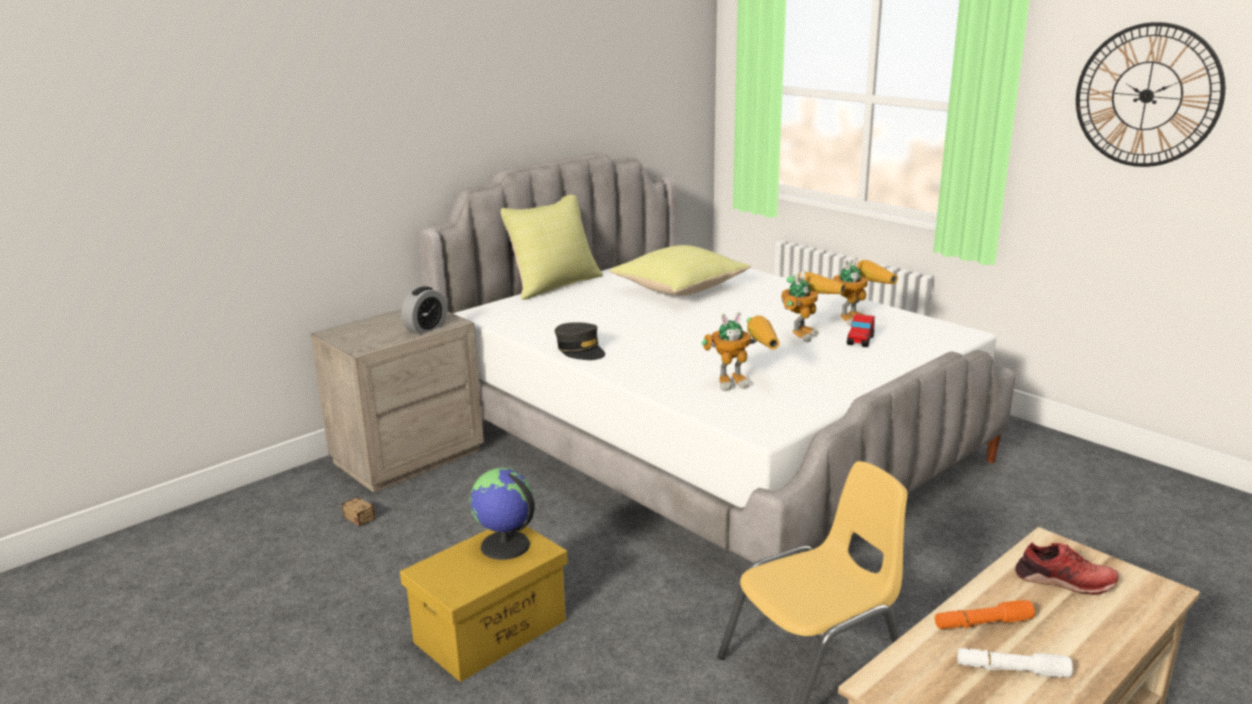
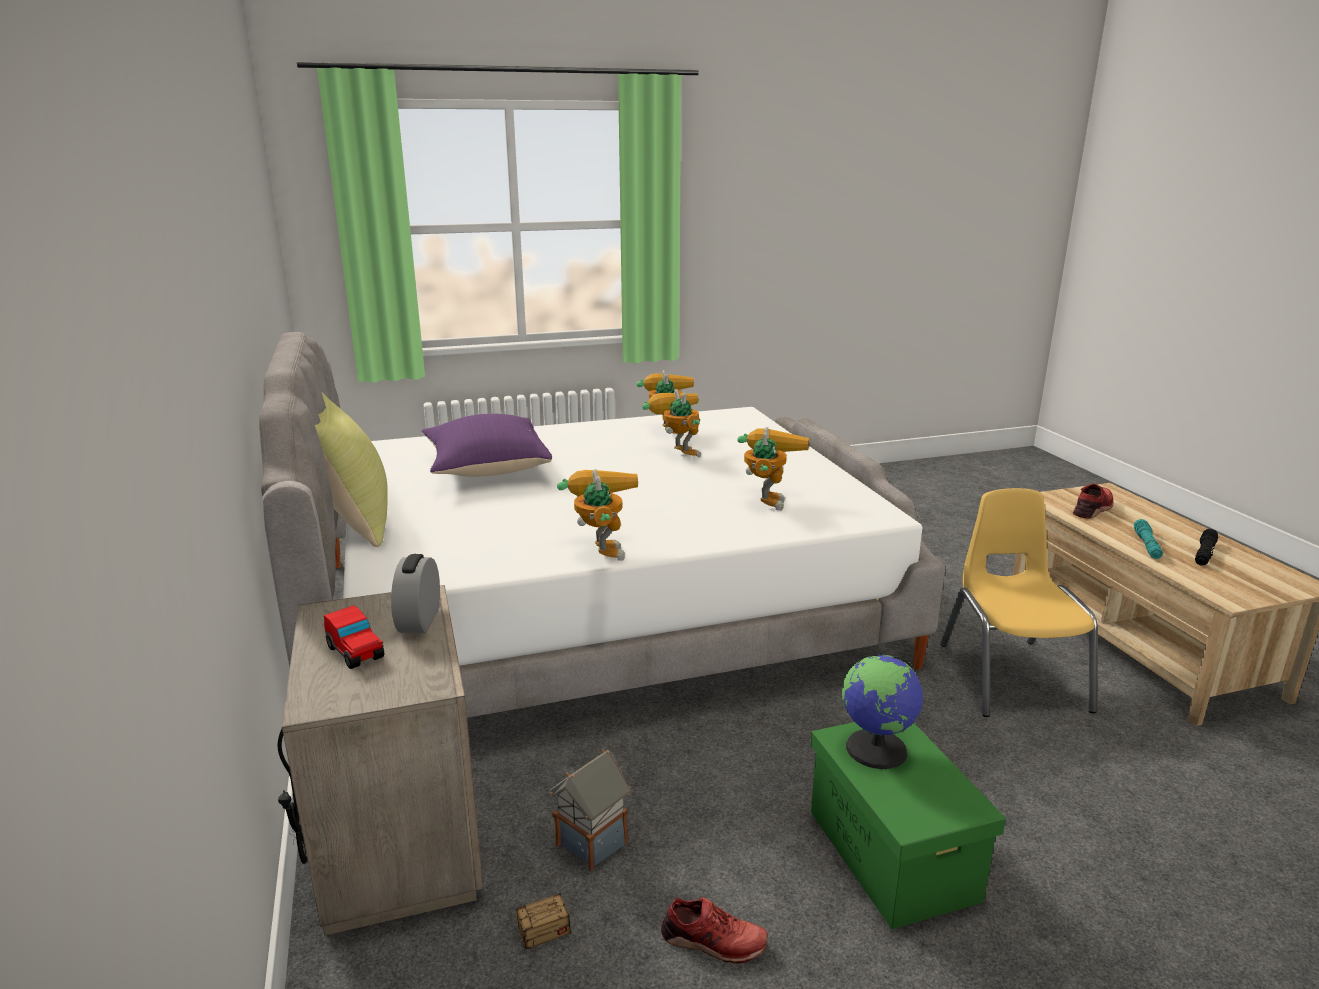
camera: 65 degrees left, 0 degrees up
yellow storage box [400,526,568,682] -> green storage box [811,722,1006,929]
alarm clock [401,286,447,335] -> alarm clock turned 150 degrees counterclockwise [391,554,440,633]
grey cap [555,322,605,360] -> toy robot [557,469,638,561]
yellow pillow [609,245,751,296] -> purple pillow [421,414,552,477]
toy car [847,314,875,347] -> toy car moved to [324,605,384,669]
orange flashlight [935,600,1035,629] -> turquoise flashlight [1134,519,1163,559]
white flashlight [957,648,1073,678] -> black flashlight [1195,529,1218,566]
wall clock [1076,22,1225,167] -> none
none -> toy house [550,749,631,871]
none -> red shoe [661,897,768,964]

